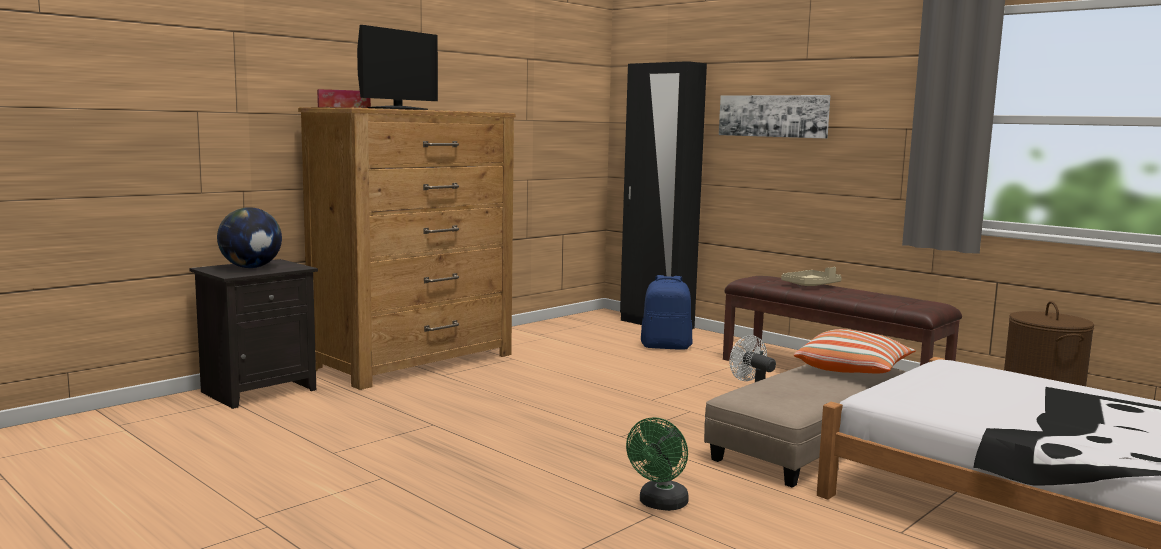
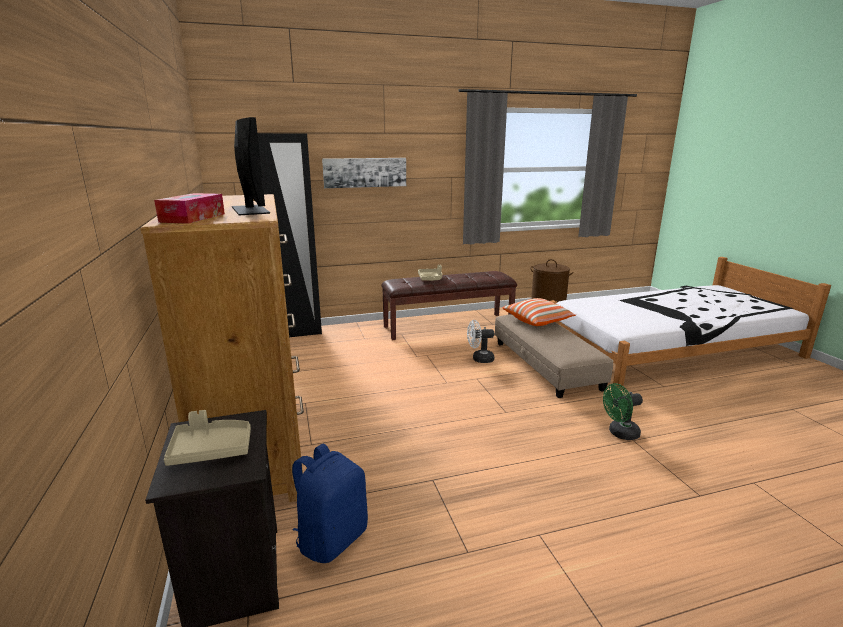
camera: 60 degrees left, 10 degrees up
globe [217,207,282,268] -> beige tray [164,410,251,466]
green fan [626,417,689,511] -> green fan turned 105 degrees clockwise [603,383,643,440]
blue backpack [641,275,692,350] -> blue backpack moved to [292,444,368,563]

